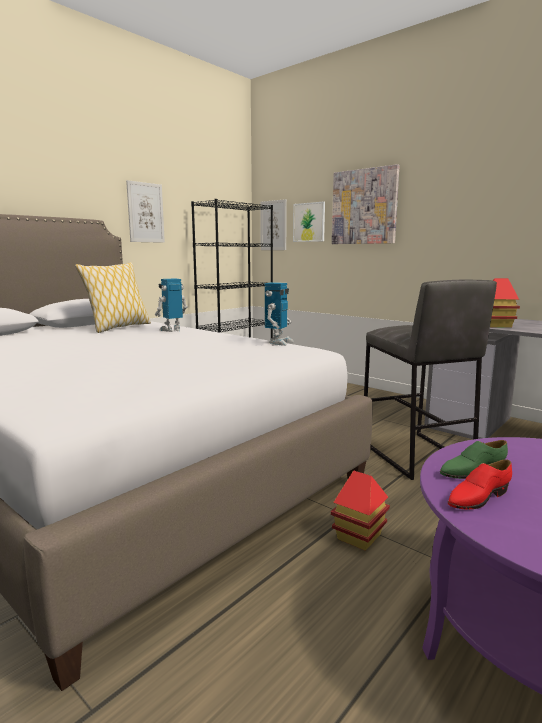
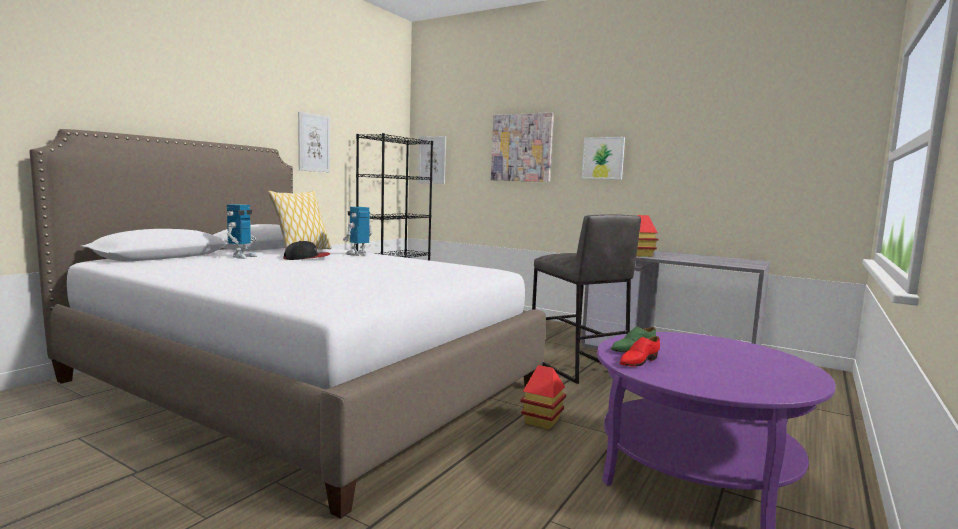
camera: 10 degrees left, 5 degrees down
toy robot [265,282,294,346] -> toy robot moved to [227,204,257,259]
picture [293,201,325,242] -> picture moved to [582,137,625,179]
none -> cap [283,241,330,260]

